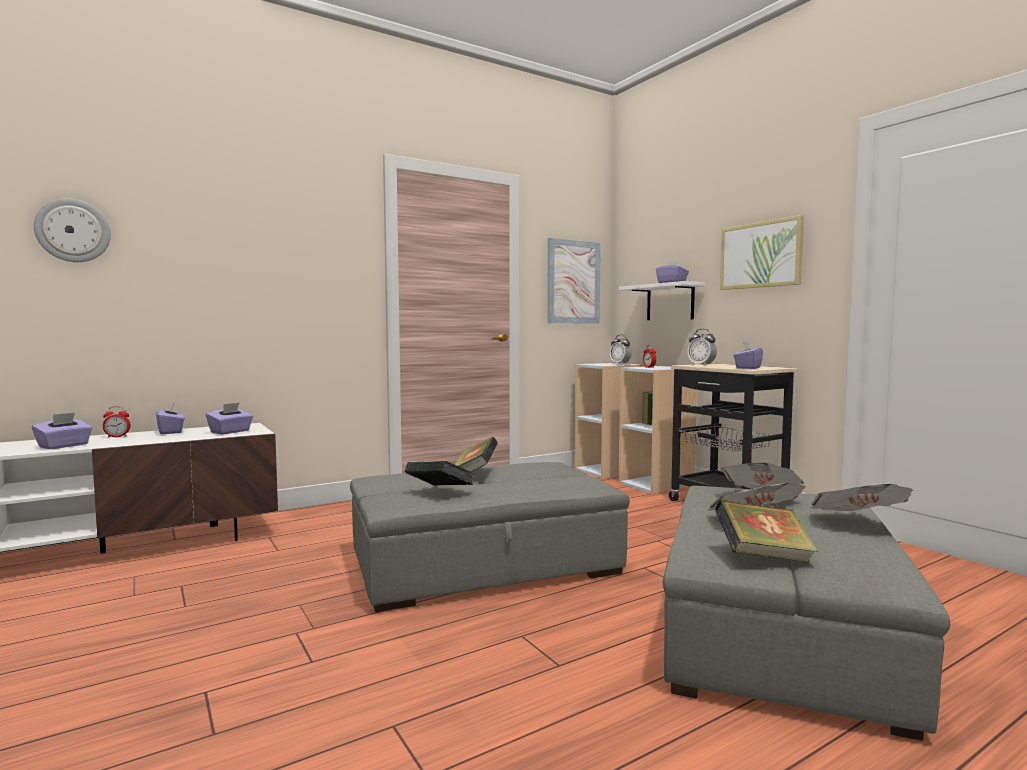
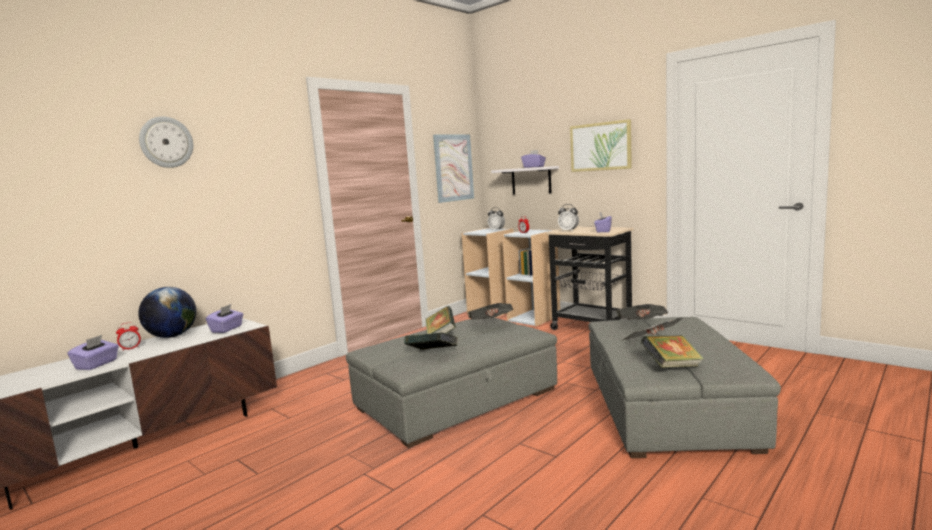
camera: 15 degrees left, 5 degrees up
wall clock [34,198,111,262] -> wall clock moved to [139,117,193,168]
purple tissue box [156,402,185,434] -> globe [138,287,196,338]
newspaper [810,484,913,511] -> newspaper moved to [468,303,513,320]

